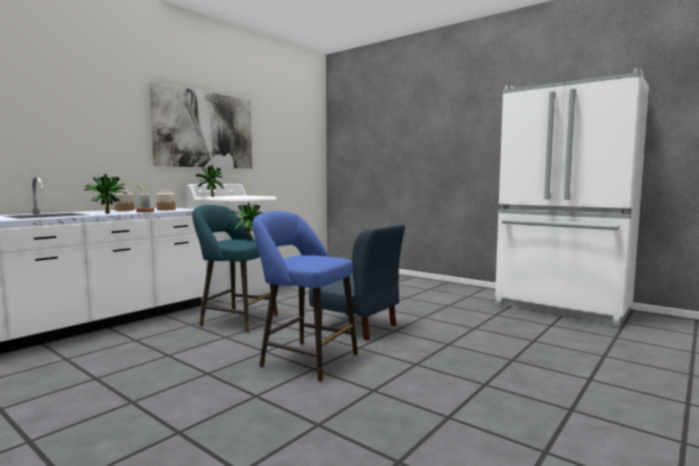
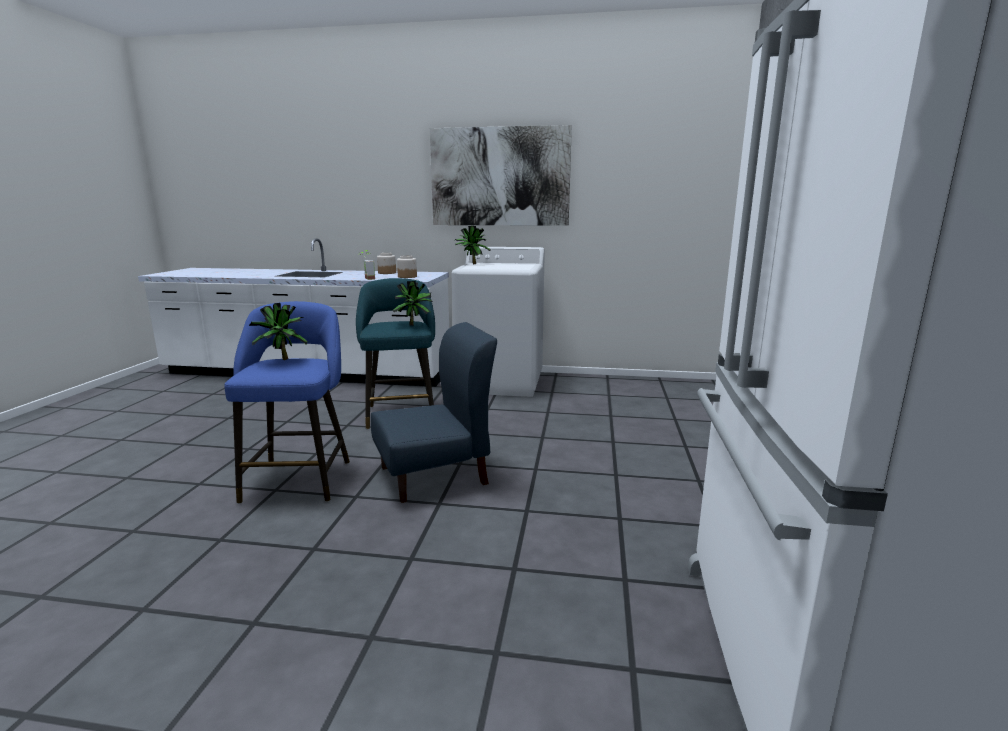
camera: 60 degrees right, 10 degrees up
potted plant [84,174,127,214] -> potted plant moved to [249,303,307,360]
blue chair [309,224,405,341] -> blue chair turned 120 degrees counterclockwise [371,322,497,503]

